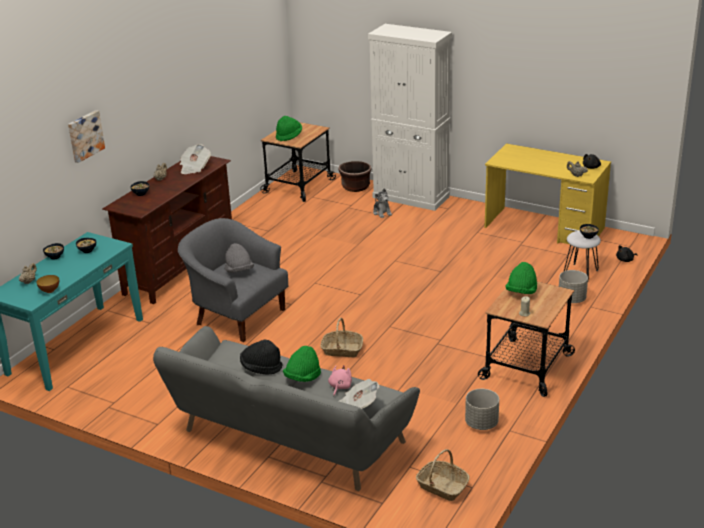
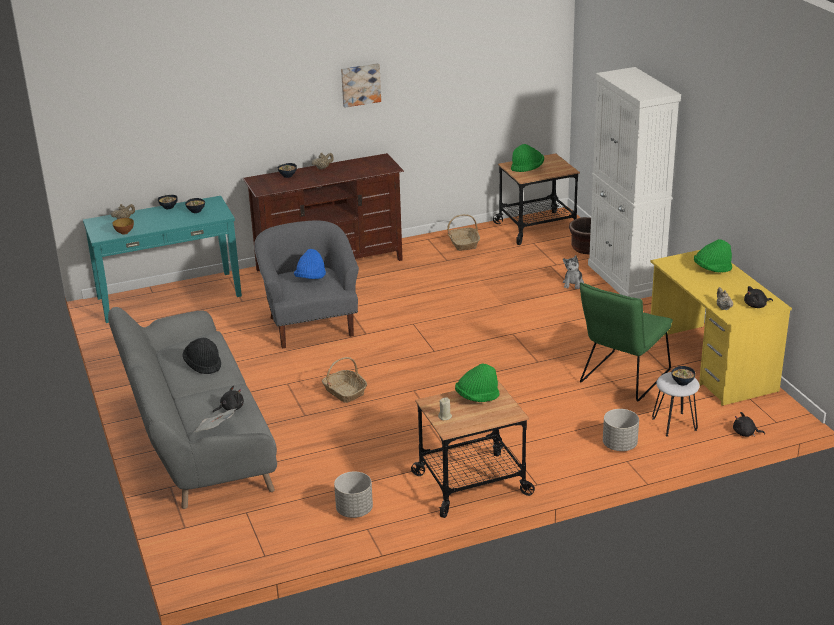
camera: 40 degrees right, 0 degrees up
picture [68,110,105,163] -> picture moved to [341,63,381,107]
newspaper [180,144,211,174] -> none
grey hat [224,243,254,273] -> blue hat [294,249,326,279]
green hat [283,346,321,382] -> green hat moved to [694,239,732,272]
pink plush toy [328,365,352,396] -> black plush toy [213,386,244,413]
basket [416,449,470,501] -> basket moved to [447,214,480,251]
none -> green chair [580,282,673,401]

